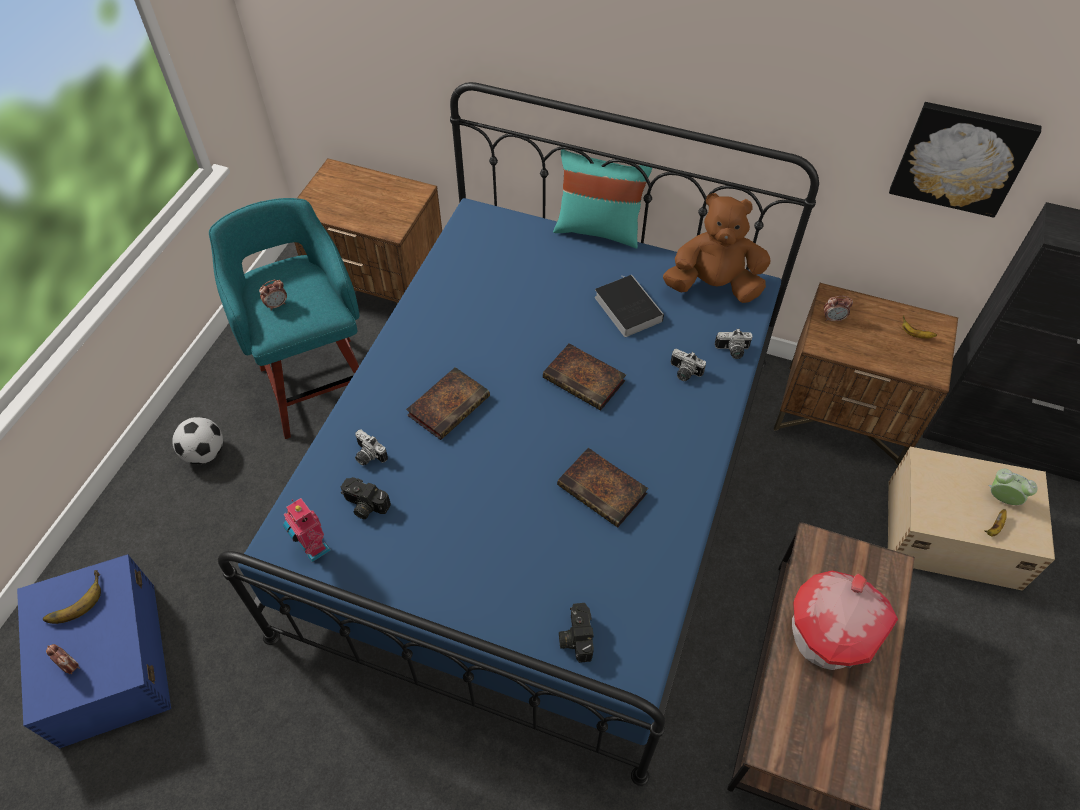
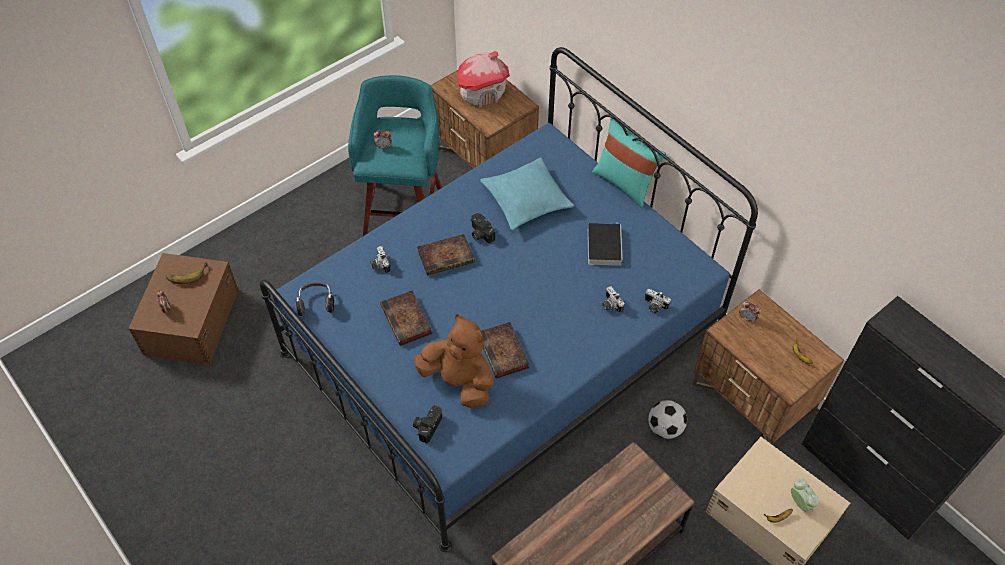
camera: 30 degrees right, 0 degrees up
blue storage box [17,554,171,748] -> brown storage box [128,253,239,365]
football [172,417,223,464] -> football moved to [648,400,687,439]
toy robot [283,498,331,562] -> headphones [295,282,334,316]
camera [341,477,391,519] -> camera moved to [470,213,495,244]
book [543,343,626,411] -> book moved to [380,291,432,346]
brown plush toy [663,193,771,303] -> brown plush toy moved to [414,314,494,408]
toy house [792,570,898,670] -> toy house moved to [457,51,510,107]
picture [889,102,1041,218] -> none
none -> turquoise pillow [480,157,574,231]

